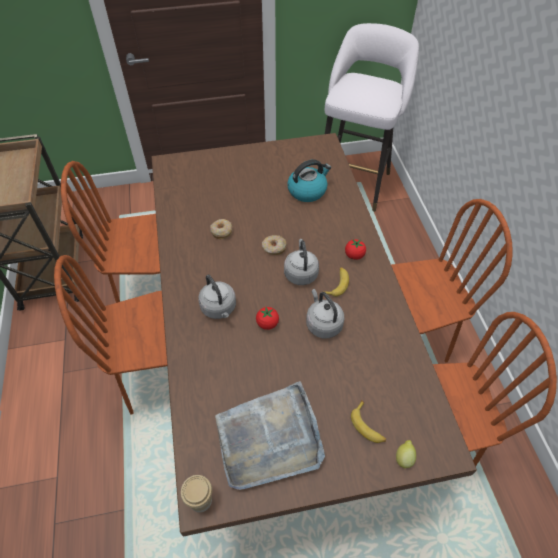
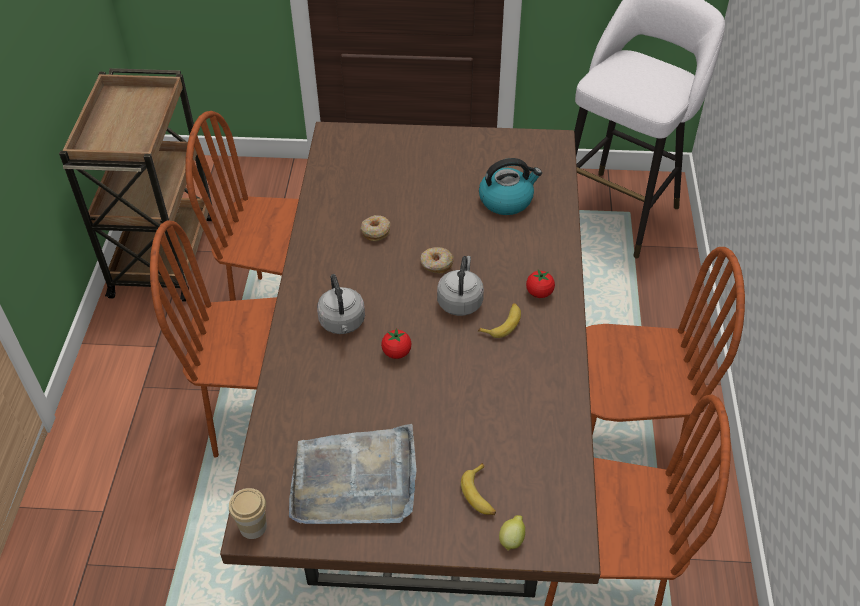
camera: 15 degrees right, 5 degrees down
grey kettle [306,289,345,338] -> none

